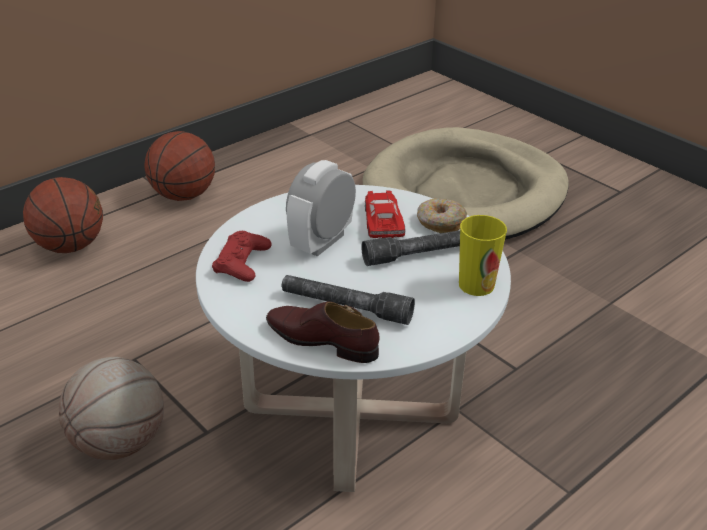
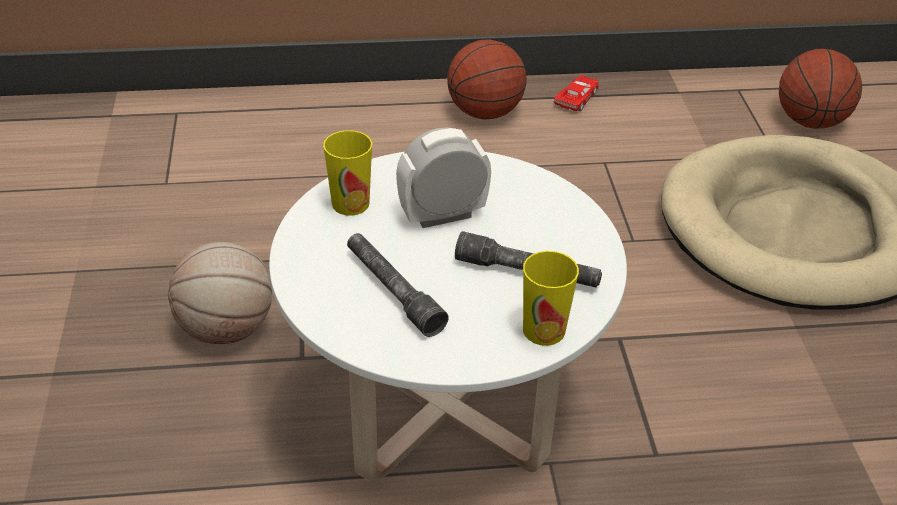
camera: 35 degrees right, 5 degrees up
basketball [23,177,103,253] -> basketball moved to [779,49,862,129]
red game controller [212,231,272,282] -> cup [323,130,372,216]
brown shoe [266,301,380,363] -> none
red toy car [365,190,405,239] -> red toy car moved to [554,75,599,111]
donut [417,199,467,233] -> none

